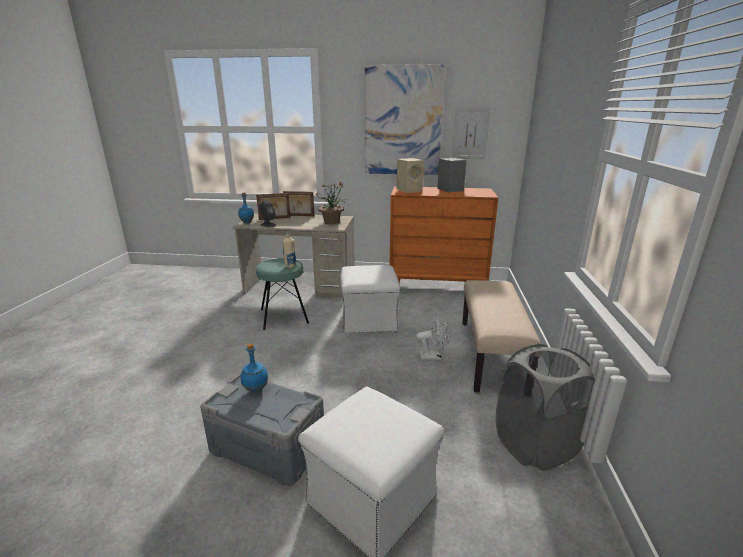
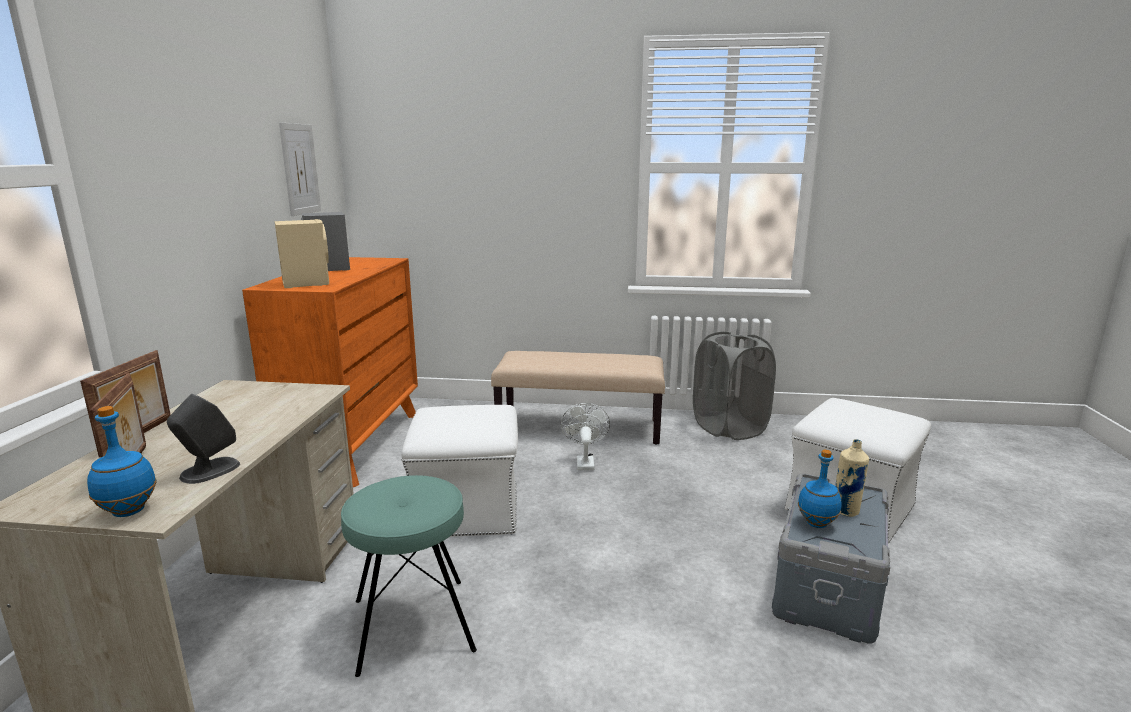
camera: 90 degrees left, 5 degrees down
beige bottle [282,233,296,268] -> beige bottle moved to [835,439,869,517]
potted plant [316,182,345,224] -> none
picture [365,64,445,175] -> none

